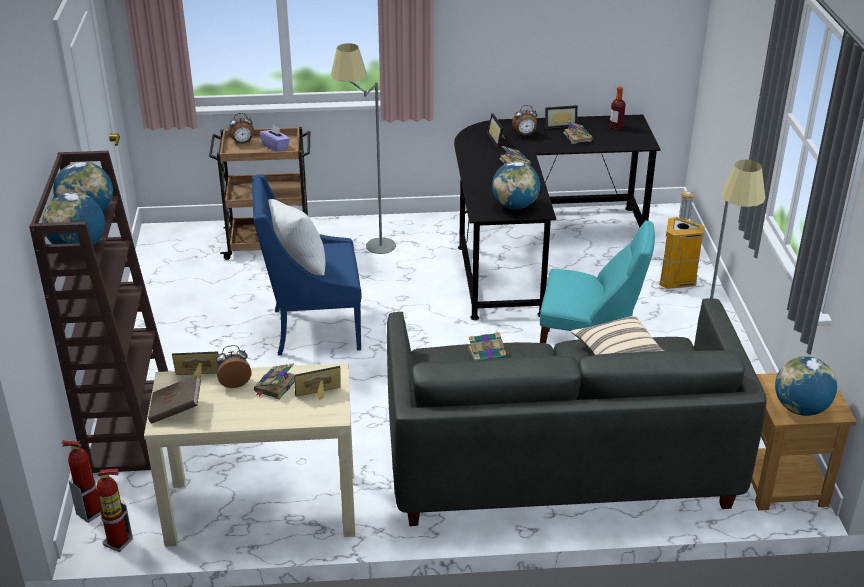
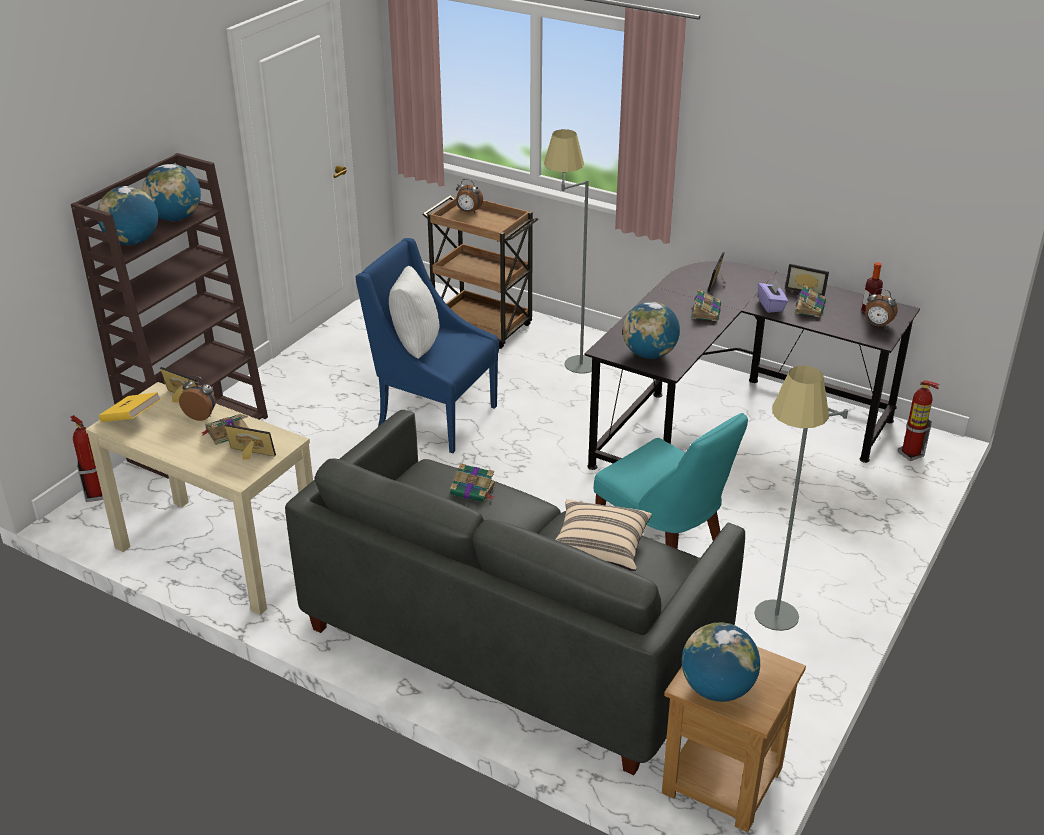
camera: 35 degrees right, 0 degrees up
fire extinguisher [96,469,133,552] -> fire extinguisher moved to [898,380,939,461]
brown book [148,375,201,423] -> yellow book [99,392,161,422]
purple tissue box [259,125,290,151] -> purple tissue box moved to [758,280,788,313]
alarm clock [512,105,537,136] -> alarm clock moved to [865,289,898,328]
trash can [659,191,705,289] -> none

